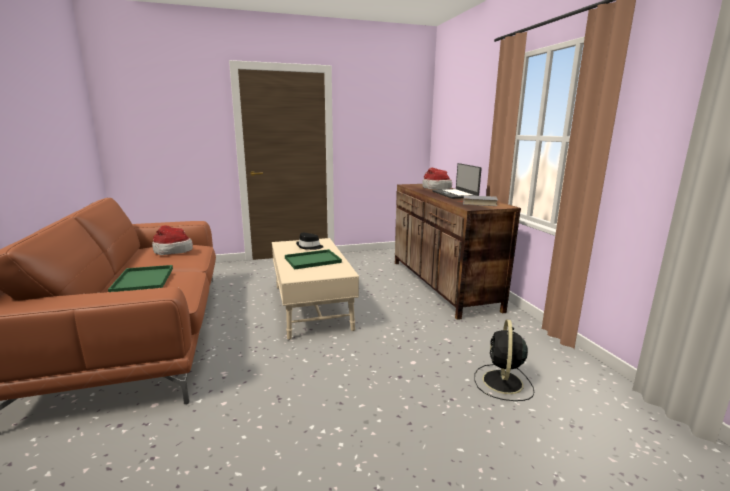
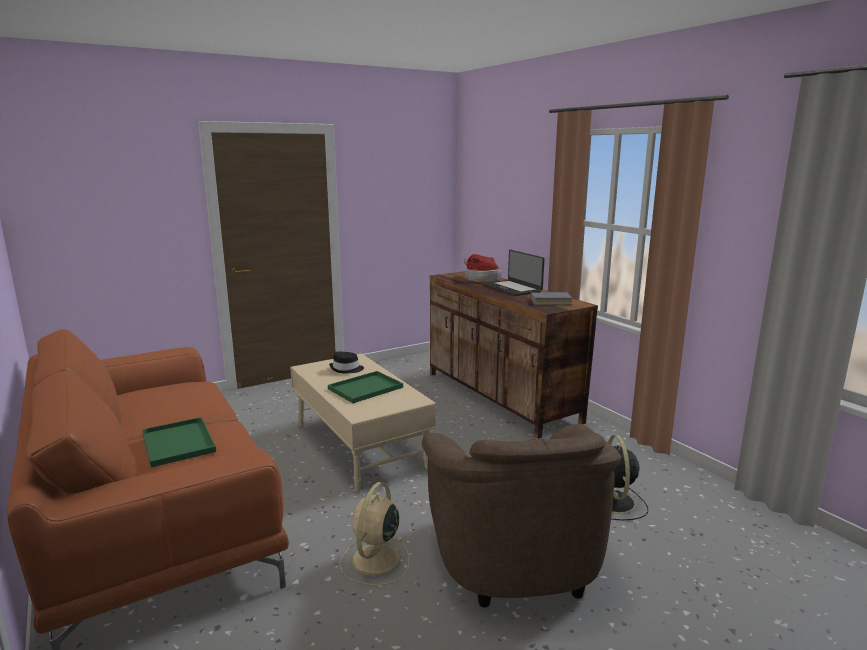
camera: 15 degrees left, 0 degrees up
hat [152,225,193,255] -> none
none -> beige fan [340,482,410,585]
none -> brown armchair [422,424,621,608]

